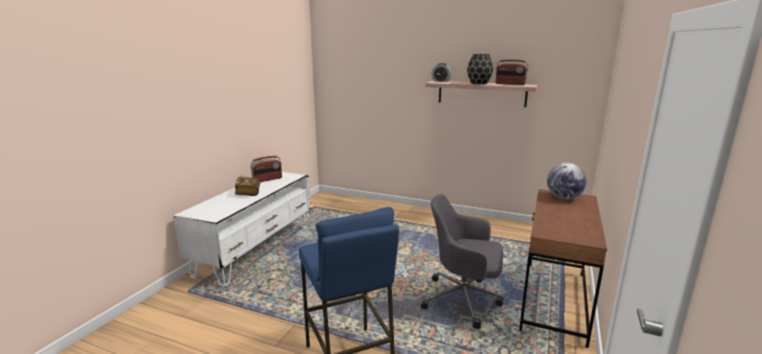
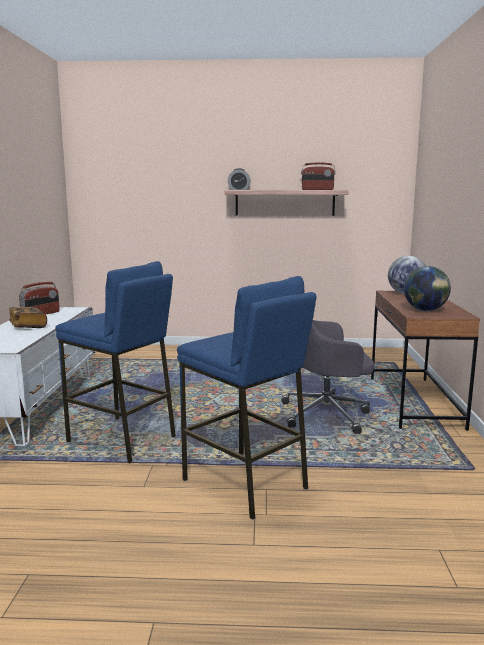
camera: 20 degrees left, 5 degrees down
black vase [467,54,493,84] -> none
none -> blue stool [55,261,176,464]
none -> globe [404,266,451,311]

